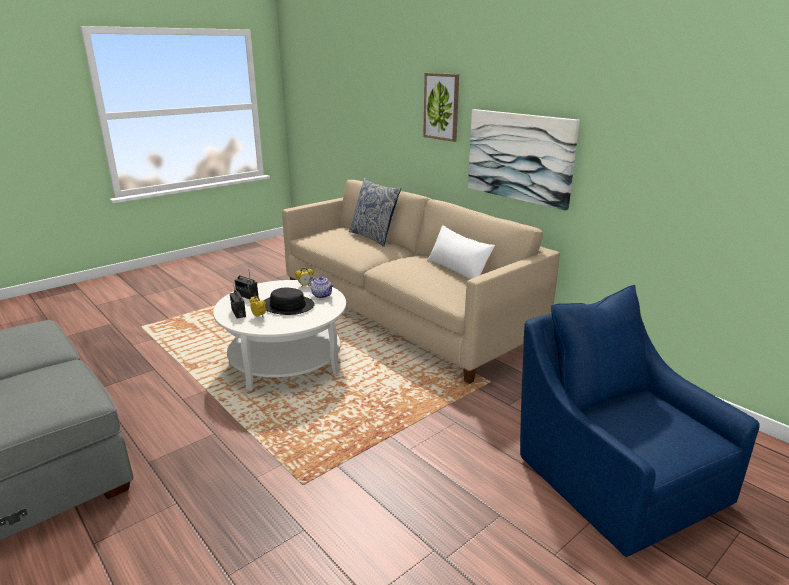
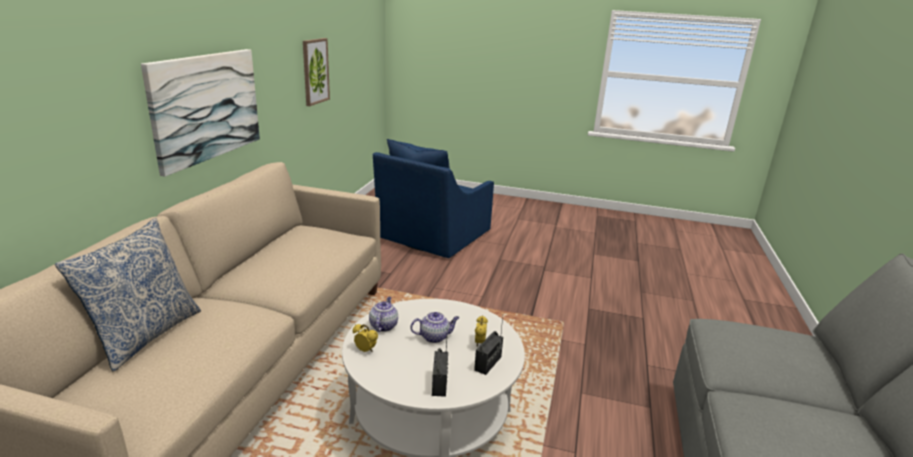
camera: 125 degrees left, 0 degrees up
black hat [264,288,314,315] -> teapot [410,312,459,343]
picture [423,73,459,142] -> picture moved to [303,38,330,106]
white pillow [427,225,495,279] -> none

